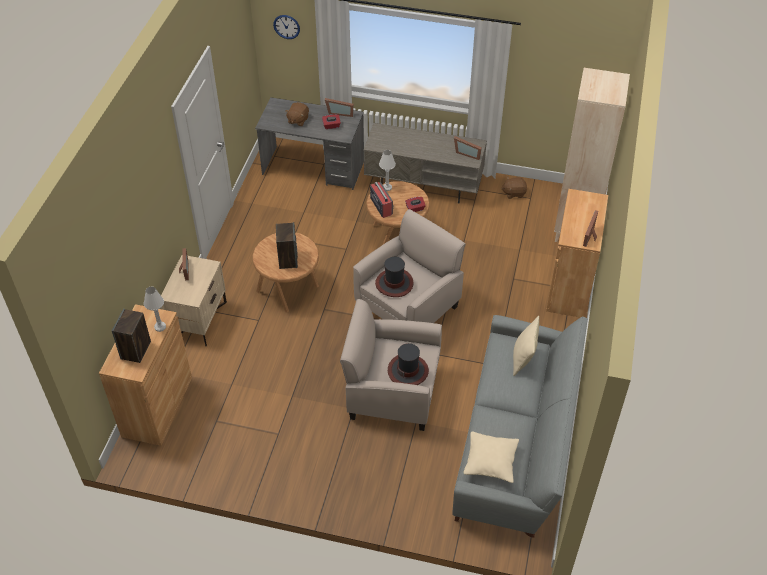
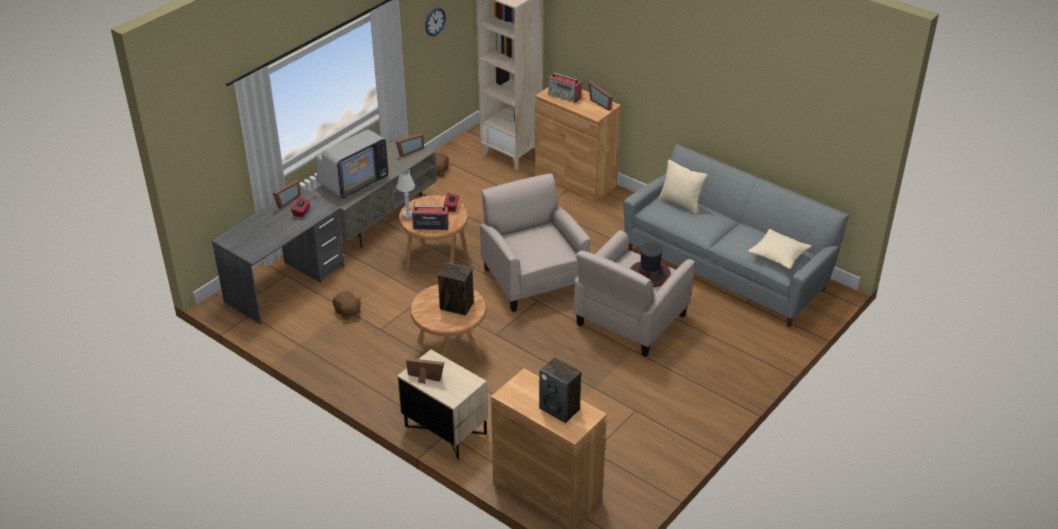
camera: 65 degrees left, 10 degrees down
white table lamp [144,286,166,332] -> none
wall clock [273,15,300,39] -> wall clock moved to [425,8,446,36]
brown plush toy [285,102,309,126] -> brown plush toy moved to [333,291,361,320]
hat [375,257,414,297] -> none
none -> television [315,130,389,199]
none -> radio [548,73,582,103]

